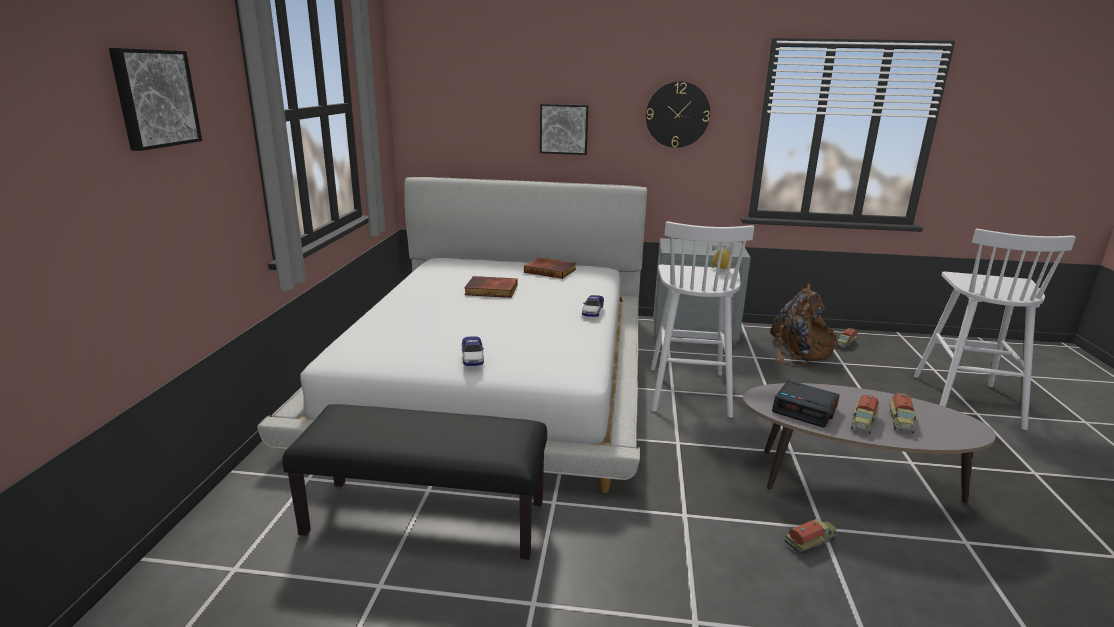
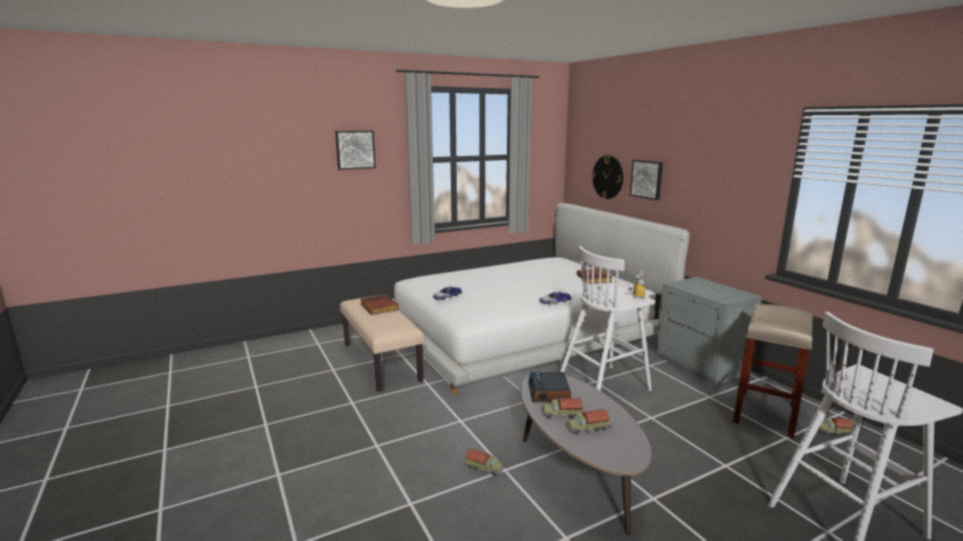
camera: 55 degrees right, 5 degrees down
black bench [282,404,547,560] -> beige bench [340,295,425,392]
book [464,276,518,298] -> book moved to [361,295,399,315]
wall clock [646,81,710,148] -> wall clock moved to [592,155,623,199]
brown backpack [770,283,839,366] -> beige stool [733,304,813,439]

